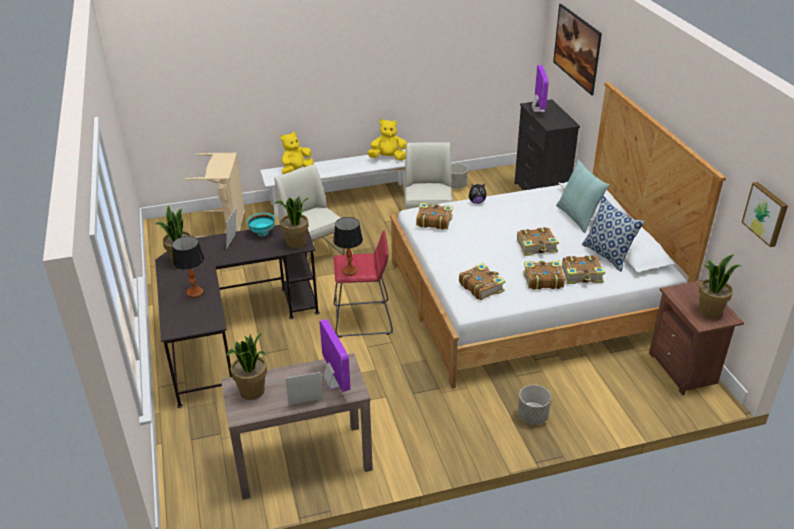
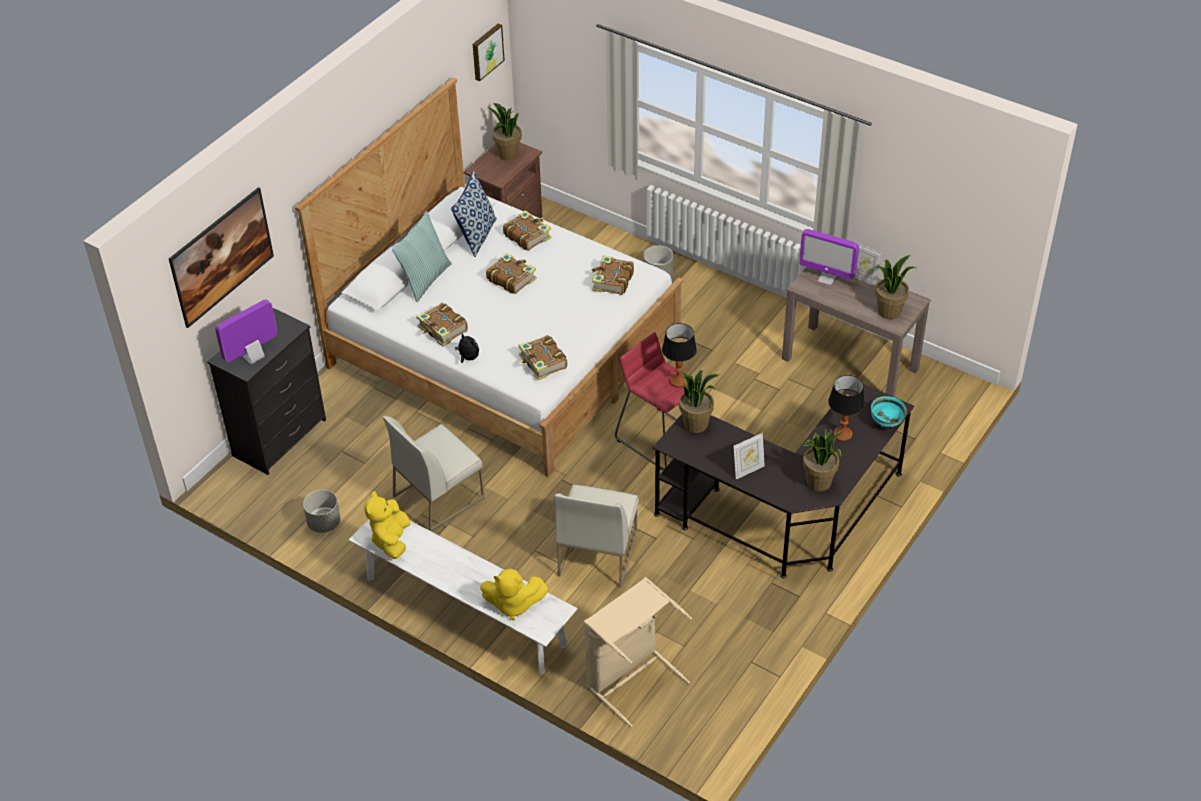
camera: 130 degrees left, 10 degrees up
turquoise bowl [247,213,275,236] -> turquoise bowl moved to [871,396,907,428]
monitor [319,319,351,392] -> monitor turned 90 degrees counterclockwise [799,229,859,286]
yellow plush toy [367,119,407,161] -> yellow plush toy turned 45 degrees clockwise [364,491,411,559]
book [523,260,565,290] -> book moved to [417,303,468,347]

